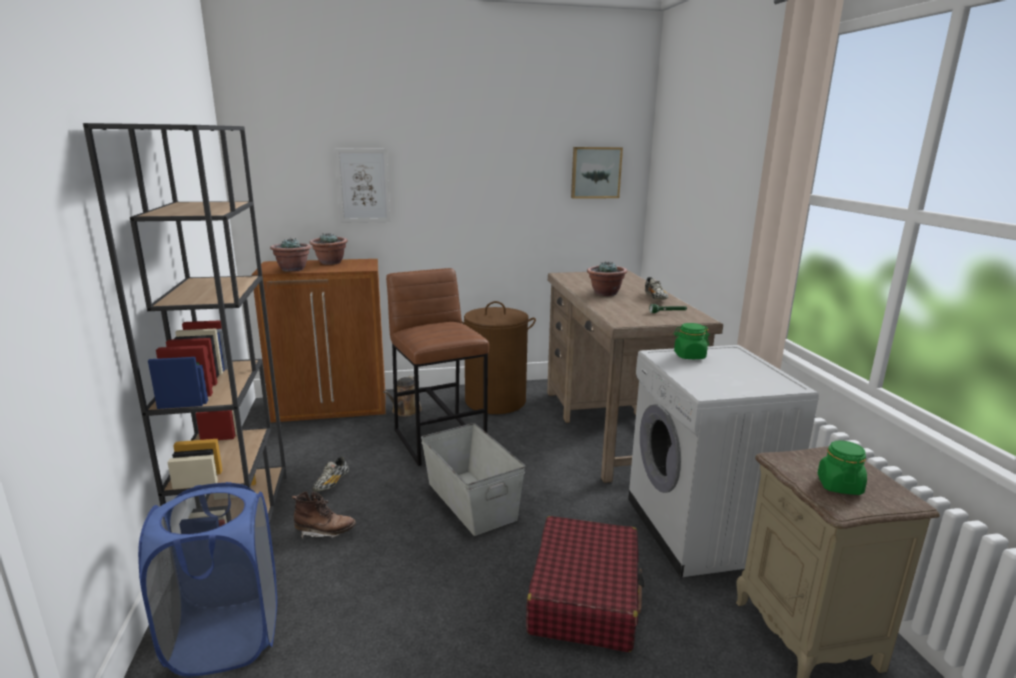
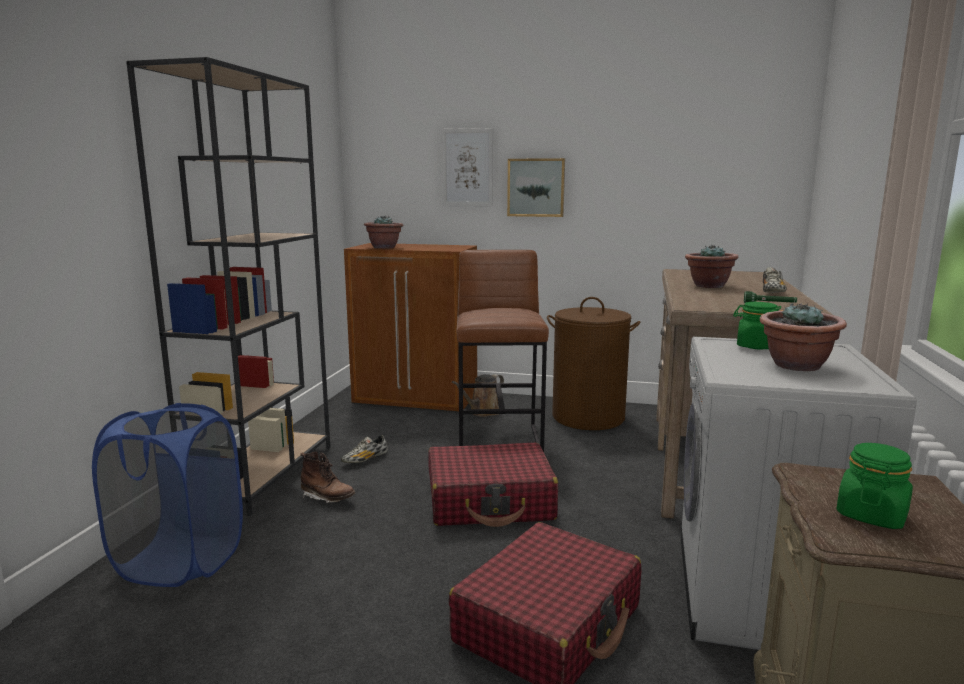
camera: 25 degrees right, 5 degrees down
potted plant [310,233,348,265] -> potted plant moved to [760,303,847,371]
grey storage box [421,423,526,536] -> red suitcase [428,443,558,527]
picture [571,147,623,199] -> picture moved to [507,158,565,217]

